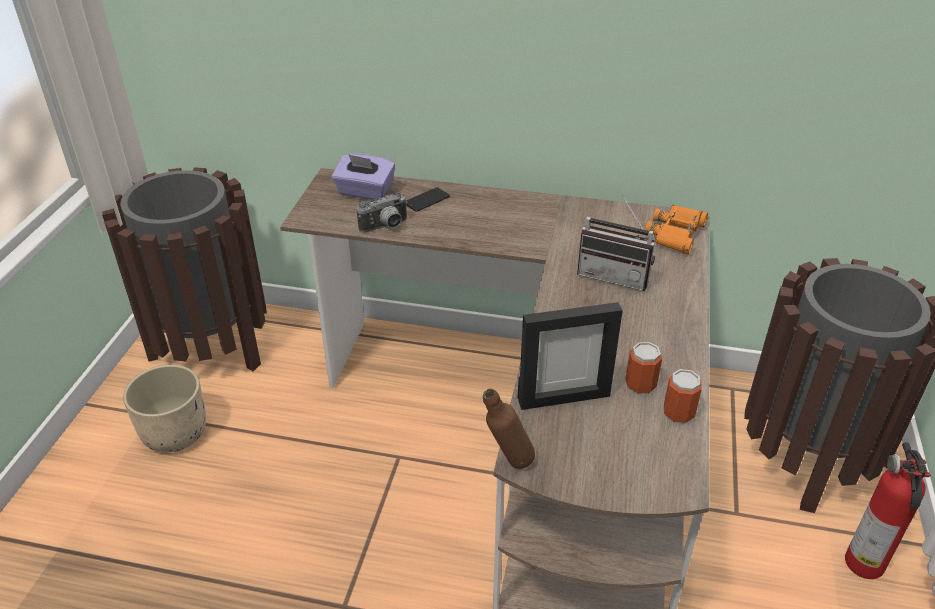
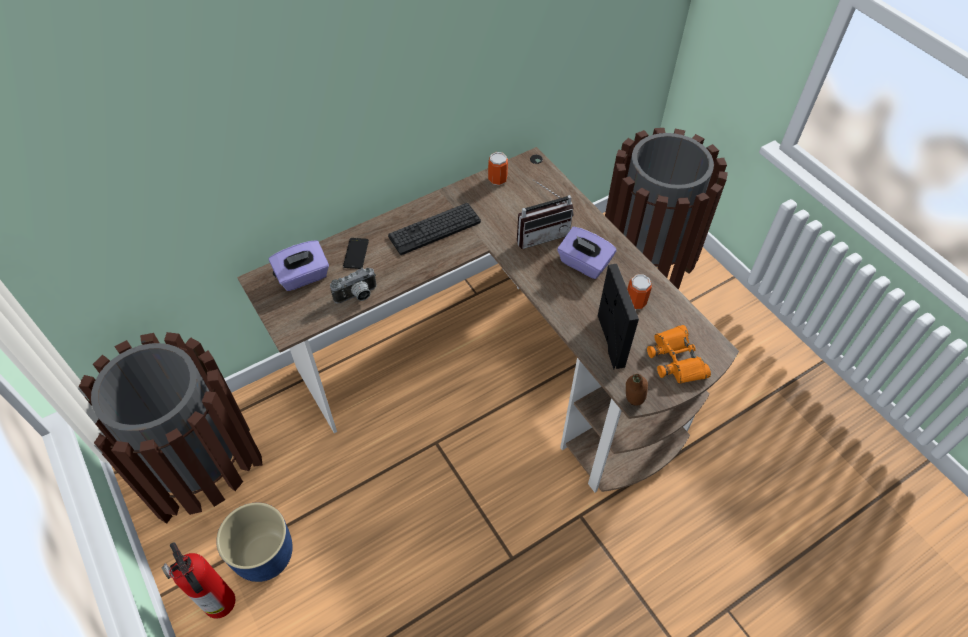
camera: 45 degrees left, 15 degrees up
beige planter [123,365,206,453] -> blue planter [216,503,293,582]
camera [357,193,408,233] -> camera turned 45 degrees clockwise [330,268,376,303]
picture frame [517,302,623,410] -> picture frame turned 45 degrees counterclockwise [598,264,639,369]
orange binoculars [645,205,708,254] -> orange binoculars moved to [647,325,711,384]
can [664,369,702,424] -> can moved to [488,152,508,185]
fire extinguisher [845,442,931,579] -> fire extinguisher moved to [162,542,235,619]
none -> keyboard [388,203,481,255]
none -> purple tissue box [557,227,617,279]

